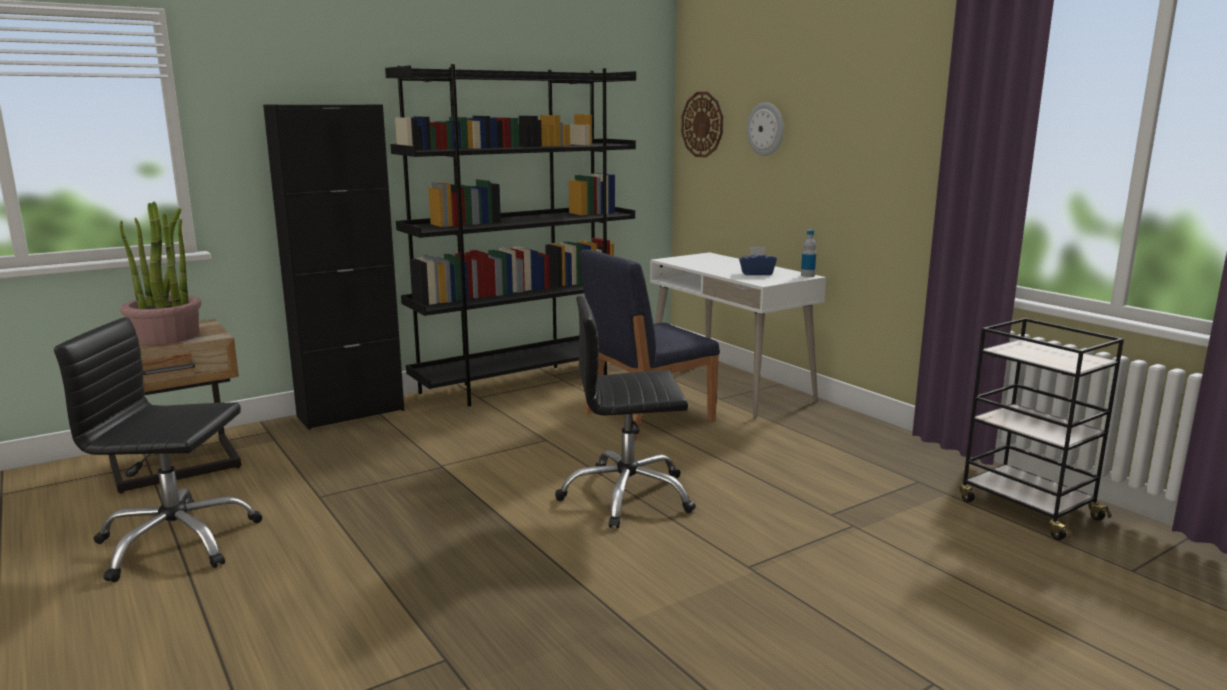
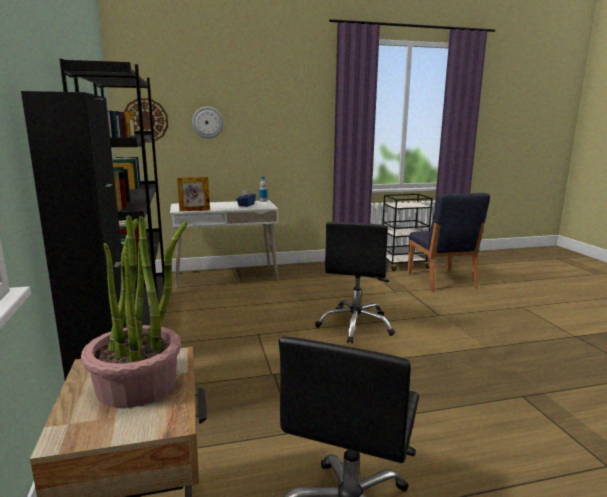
camera: 70 degrees left, 0 degrees up
blue chair [579,250,720,440] -> blue chair moved to [407,193,490,292]
none -> picture frame [177,177,210,212]

